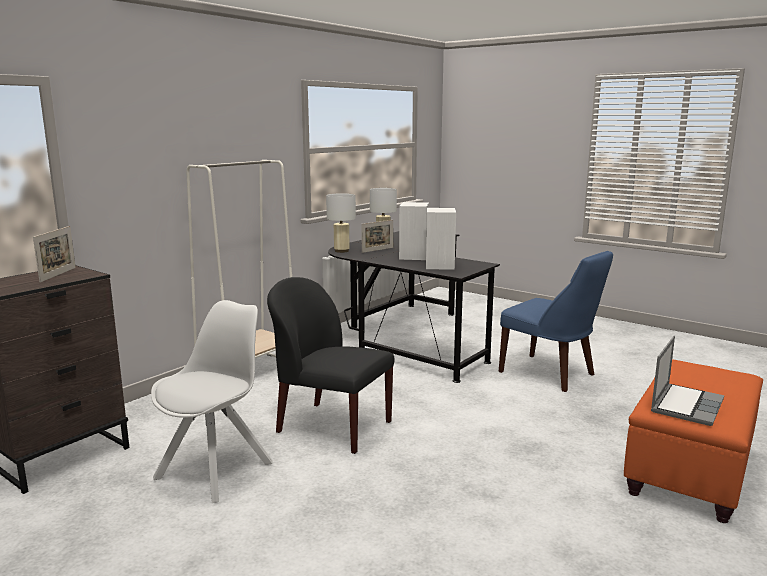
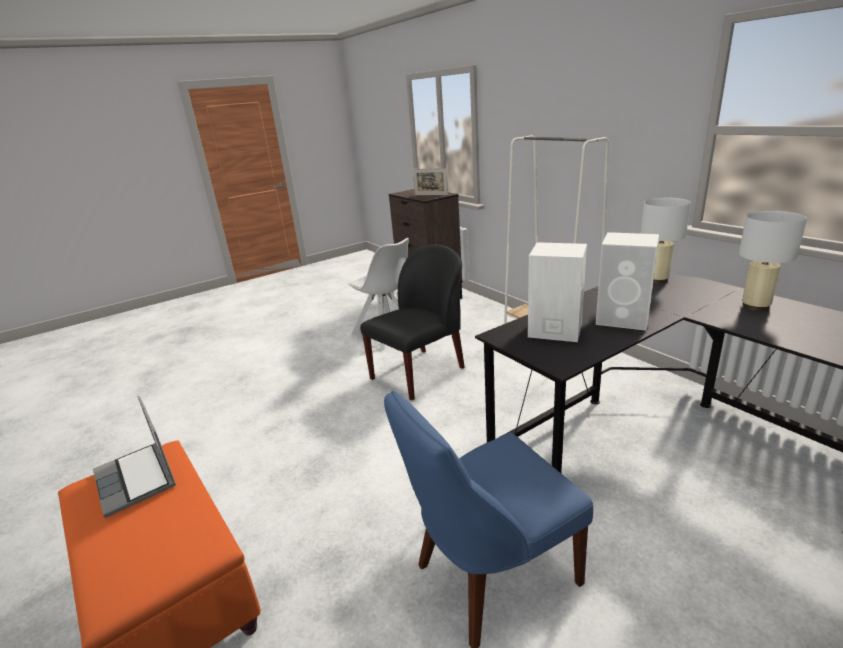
camera: 110 degrees right, 10 degrees up
picture frame [361,220,393,253] -> none

